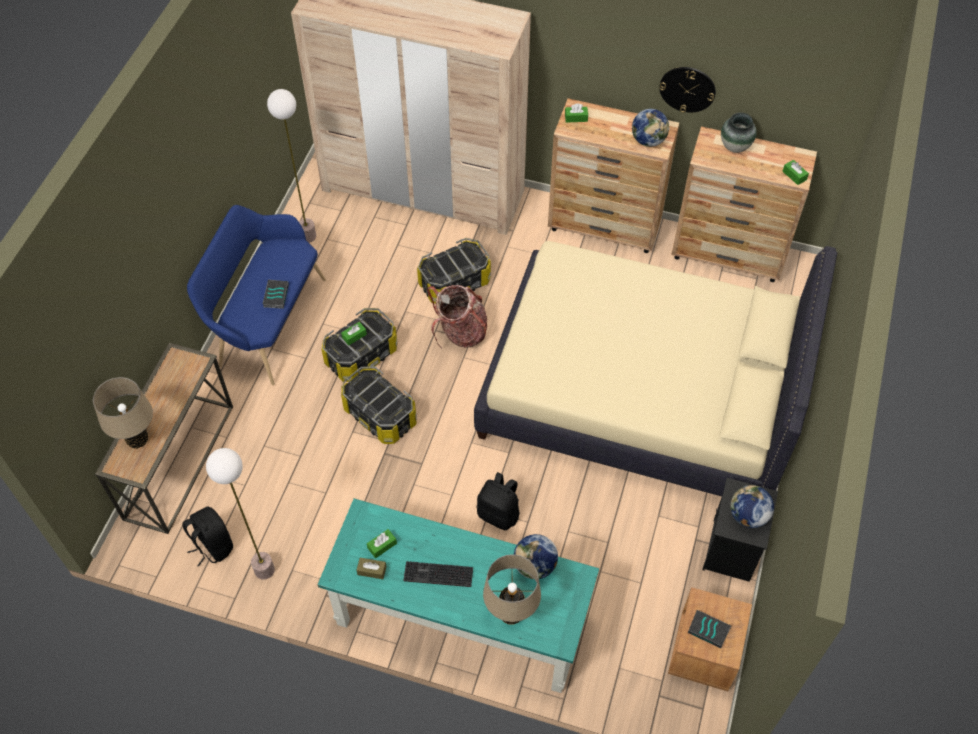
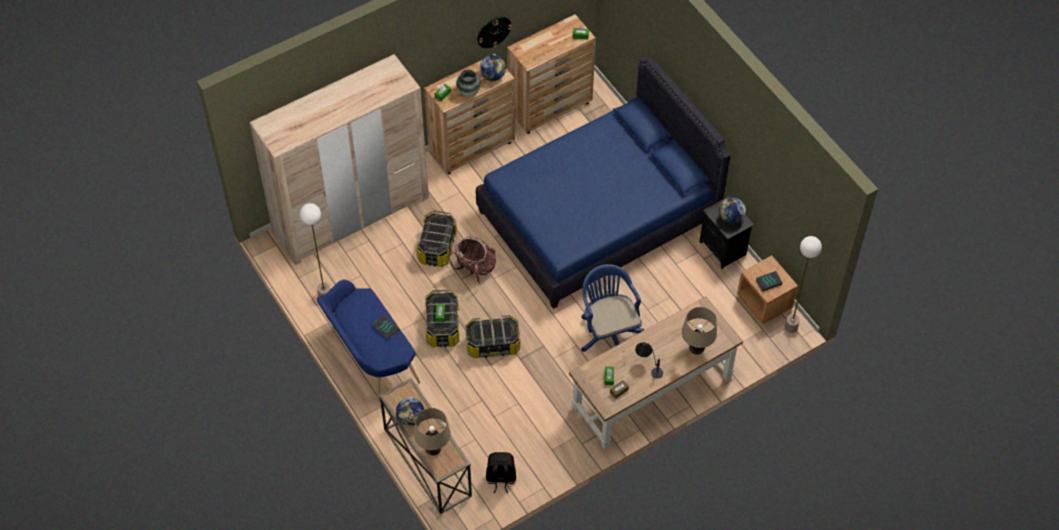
camera: 50 degrees left, 0 degrees up
floor lamp [206,448,275,580] -> floor lamp moved to [785,236,822,333]
turquoise desk [318,499,599,693] -> brown desk [569,296,743,450]
keyboard [403,561,473,587] -> table lamp [635,342,663,378]
beige bed [474,241,837,496] -> blue bed [476,57,731,309]
black backpack [477,472,520,530] -> blue office chair [581,264,644,352]
globe [514,534,558,579] -> globe moved to [396,397,424,427]
vase [721,112,757,153] -> vase moved to [456,70,481,97]

